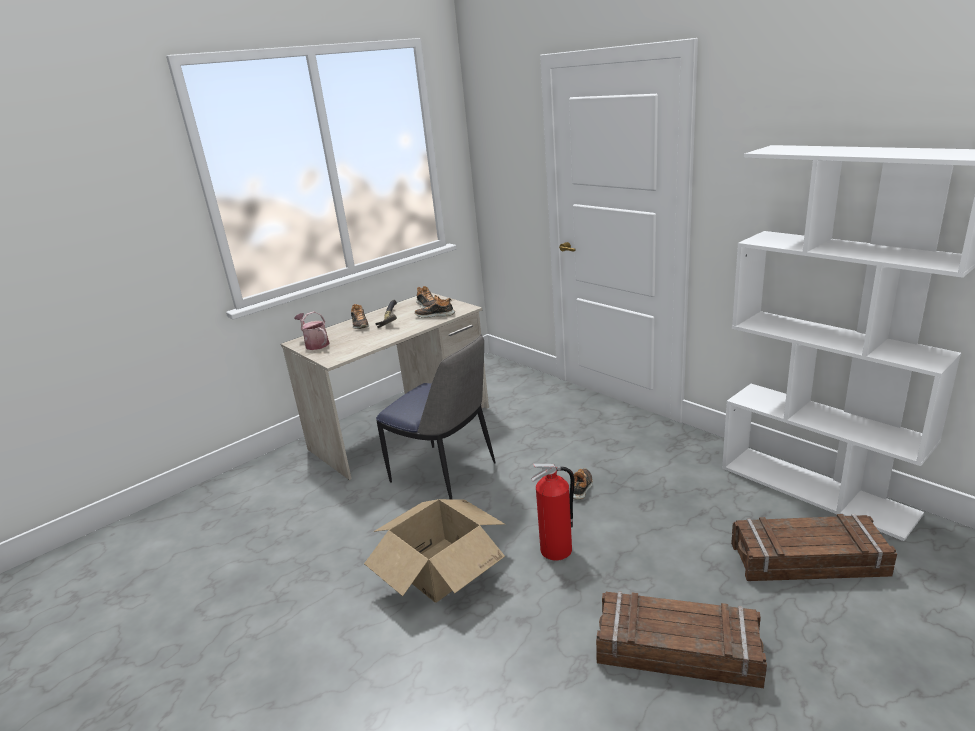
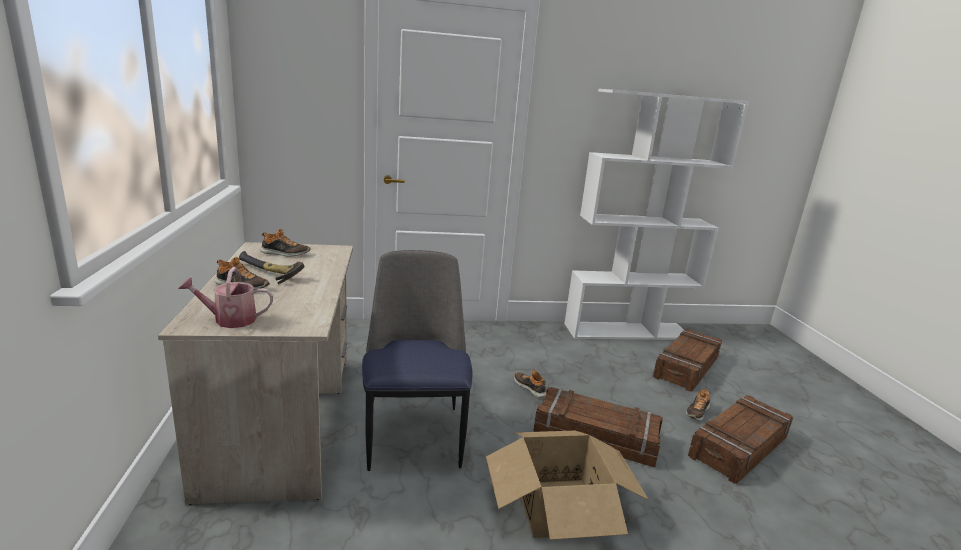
camera: 60 degrees left, 5 degrees down
chair [376,335,496,499] -> chair turned 75 degrees counterclockwise [362,250,472,471]
shoe [415,295,455,318] -> shoe moved to [686,389,710,420]
fire extinguisher [531,464,575,561] -> crate [533,387,663,468]

